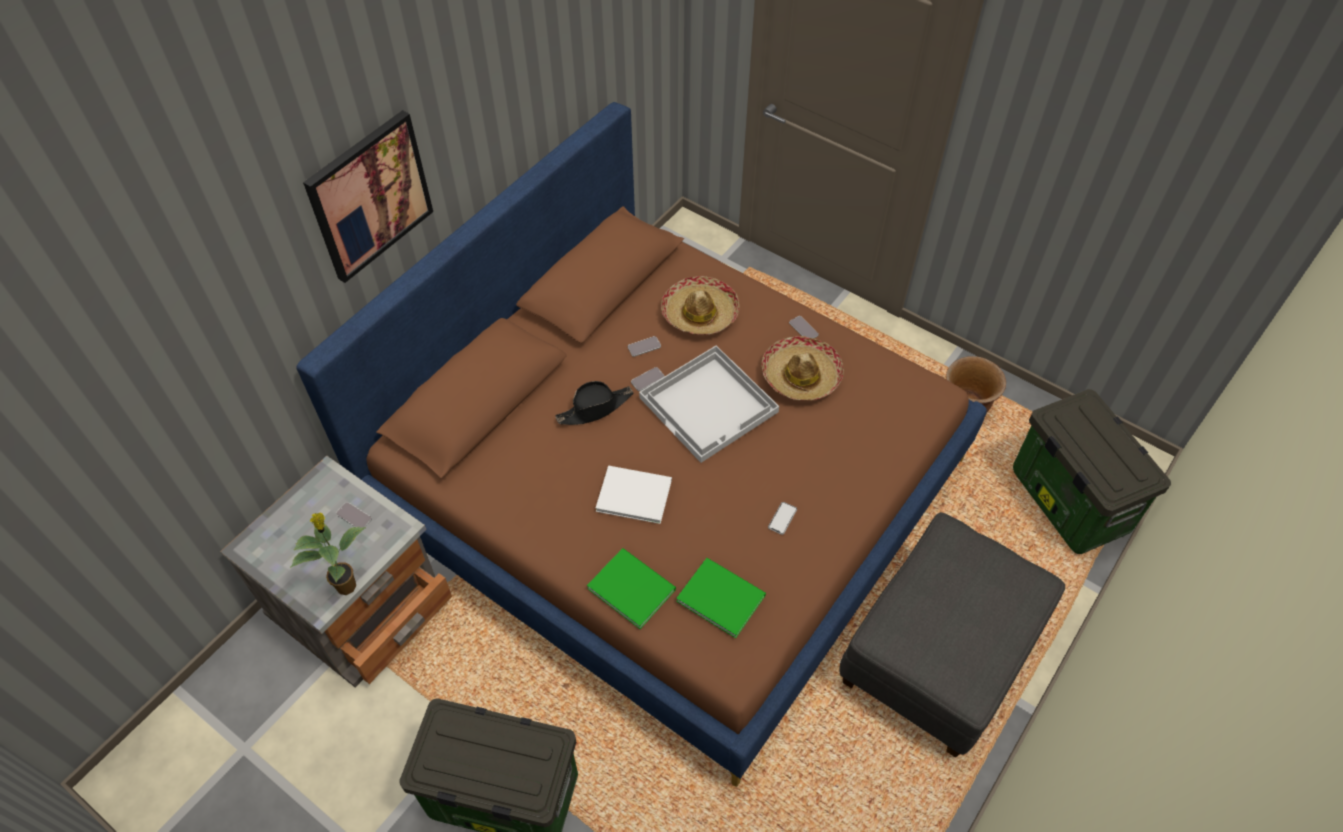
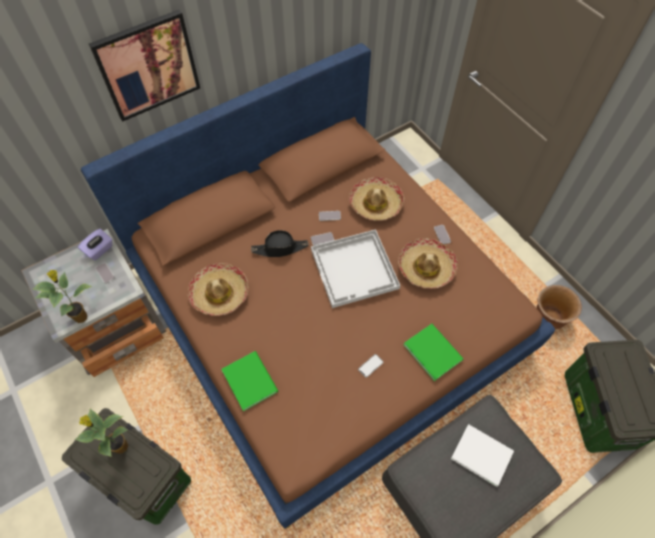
camera: 20 degrees right, 5 degrees up
white book [596,466,672,524] -> white book moved to [451,424,514,487]
green book [676,558,766,638] -> green book moved to [404,324,464,381]
none -> potted plant [75,409,128,457]
none -> purple tissue box [78,228,112,260]
none -> hat [188,263,248,316]

